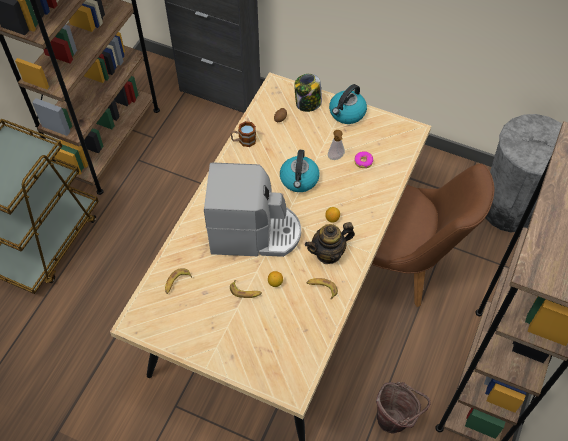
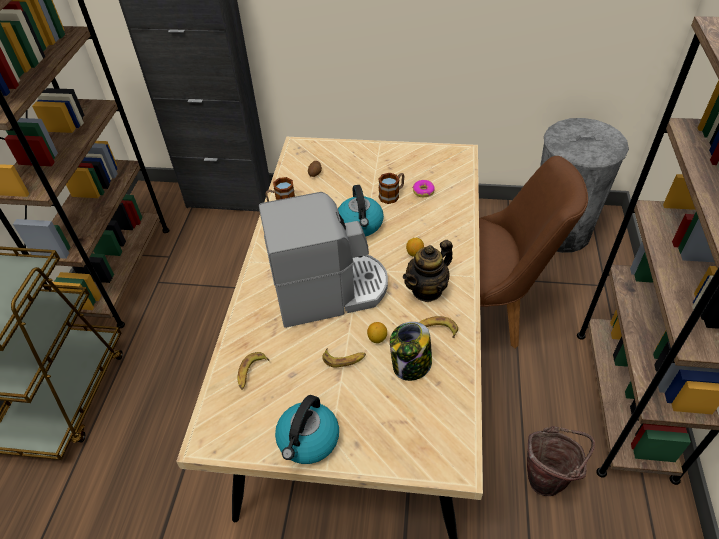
camera: 15 degrees left, 10 degrees down
jar [294,74,322,112] -> jar moved to [390,322,432,381]
soap dispenser [328,130,345,160] -> mug [378,173,405,204]
kettle [329,84,367,124] -> kettle moved to [275,395,339,464]

